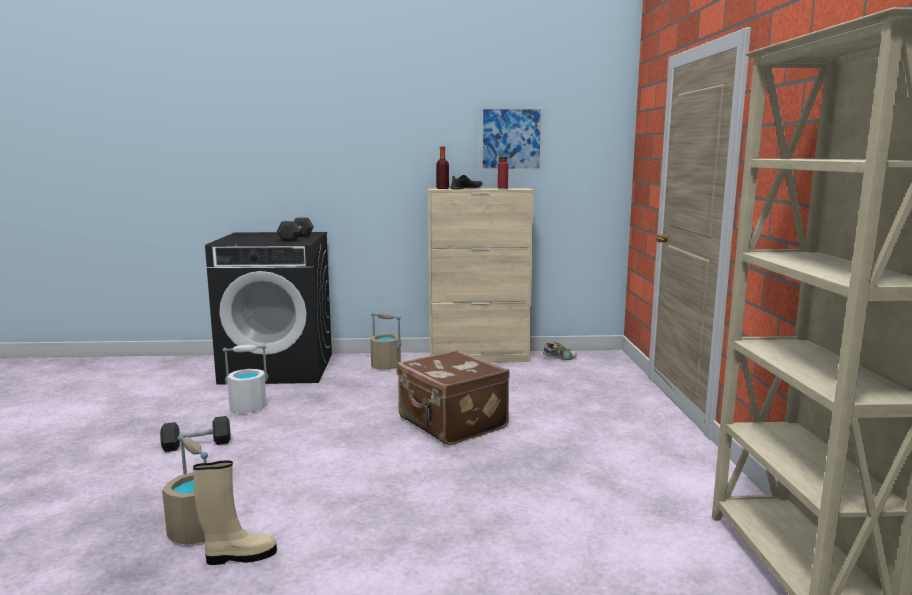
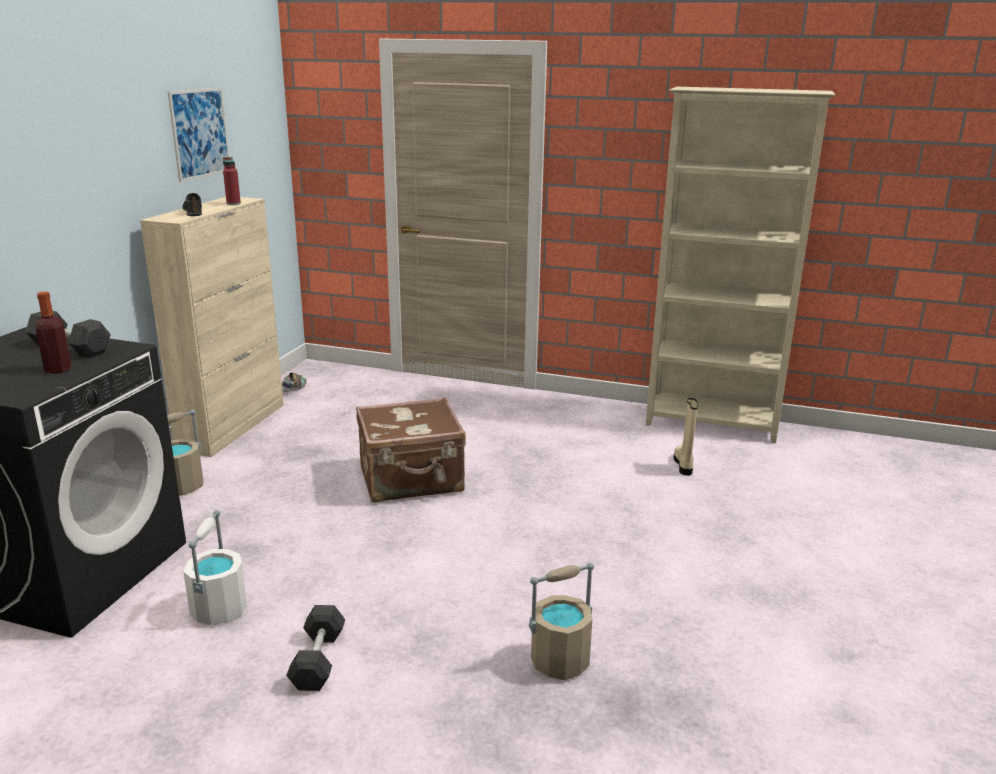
camera: 70 degrees left, 10 degrees up
beige boot [193,461,277,565] -> beige boot moved to [673,398,698,476]
bottle [436,146,449,189] -> bottle moved to [36,292,71,373]

